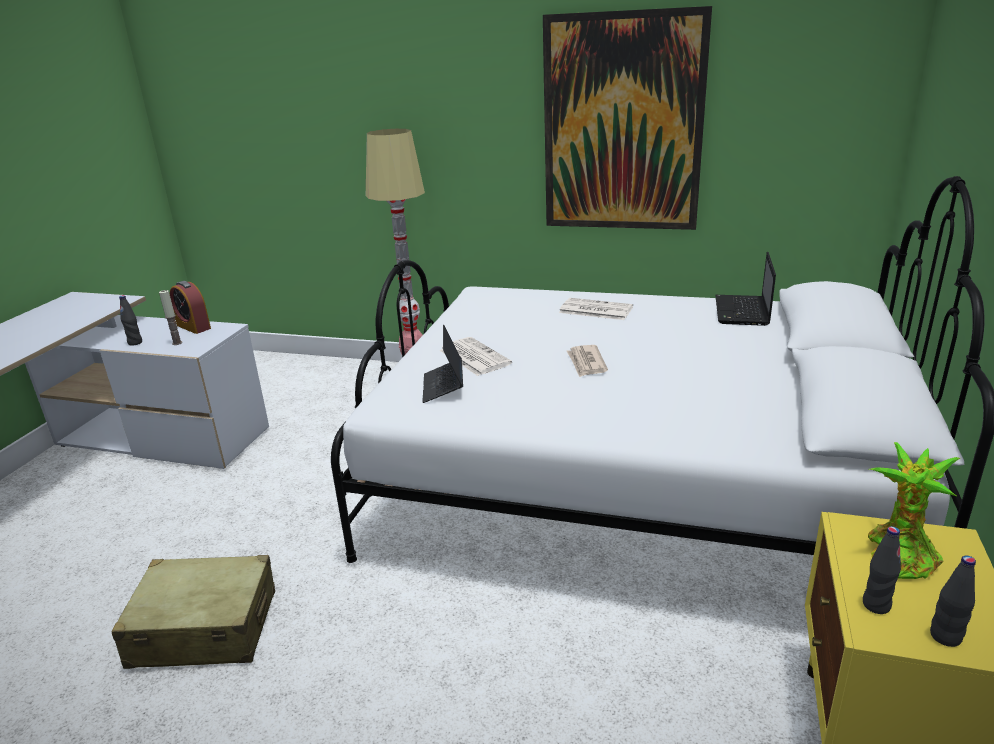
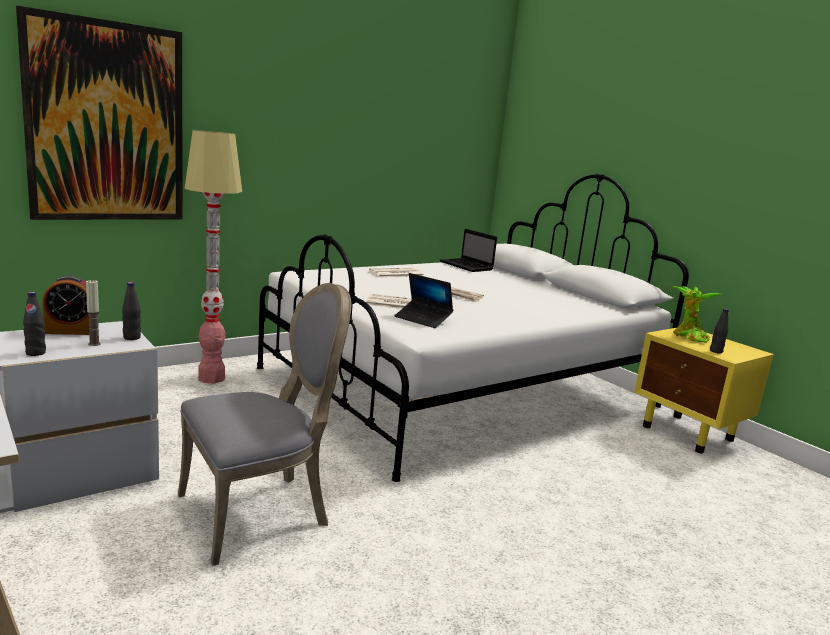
camera: 55 degrees left, 10 degrees down
beige suitcase [111,555,275,669] -> none
picture [543,6,712,230] -> picture moved to [16,6,183,220]
black bottle [930,555,976,647] -> black bottle moved to [122,282,141,340]
none -> grey chair [178,283,351,566]

